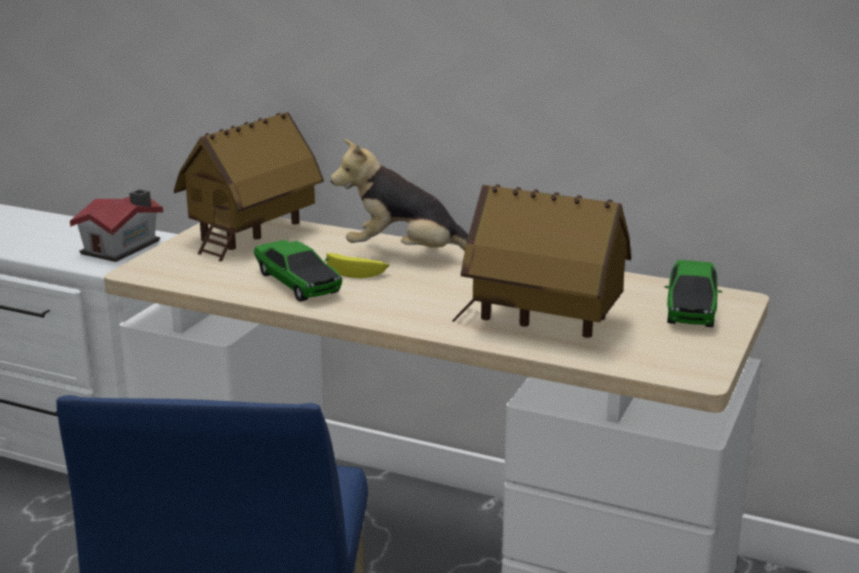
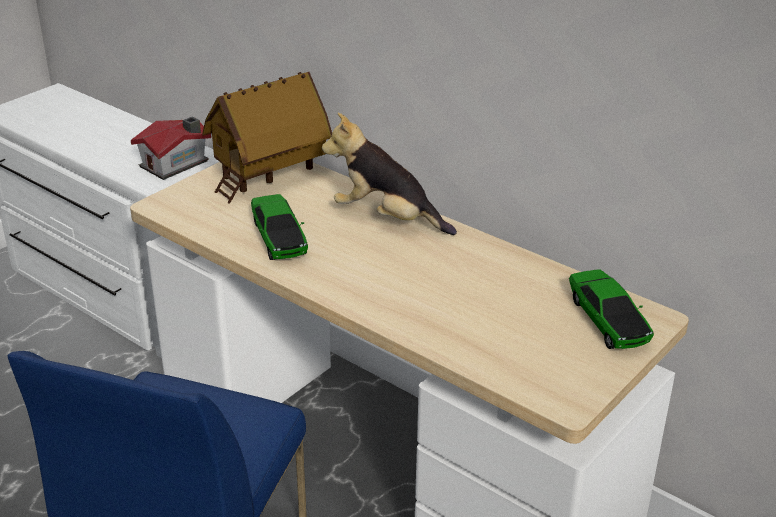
camera: 15 degrees right, 10 degrees up
banana [326,253,389,278] -> none
toy house [452,184,631,338] -> none
toy car [665,260,722,327] -> toy car turned 45 degrees counterclockwise [569,269,654,349]

